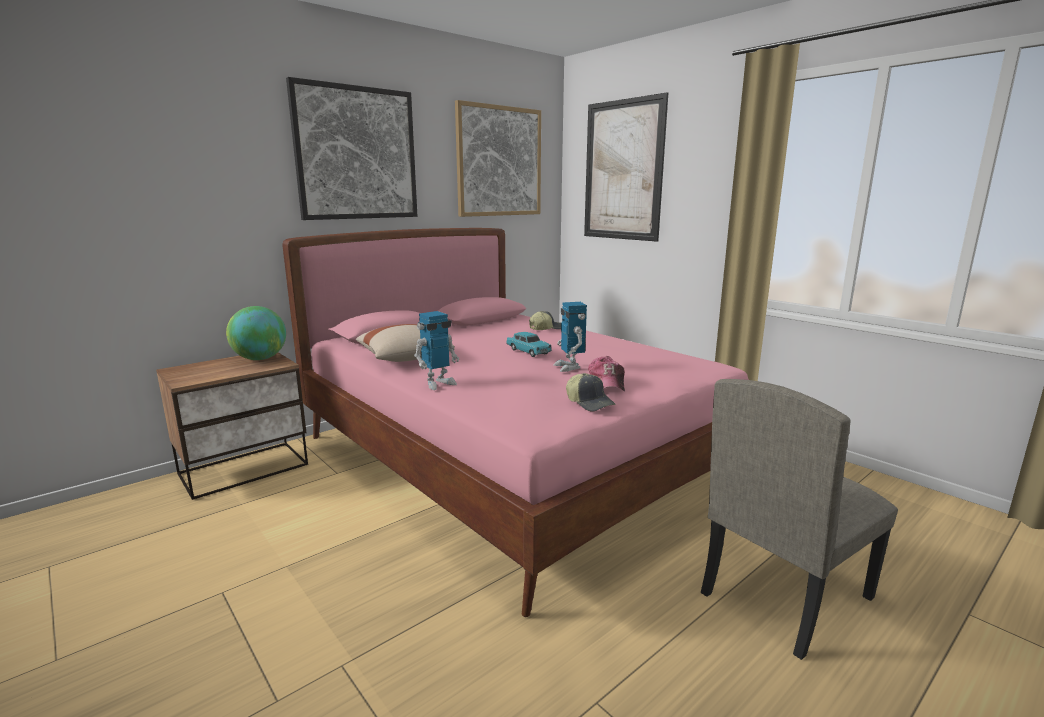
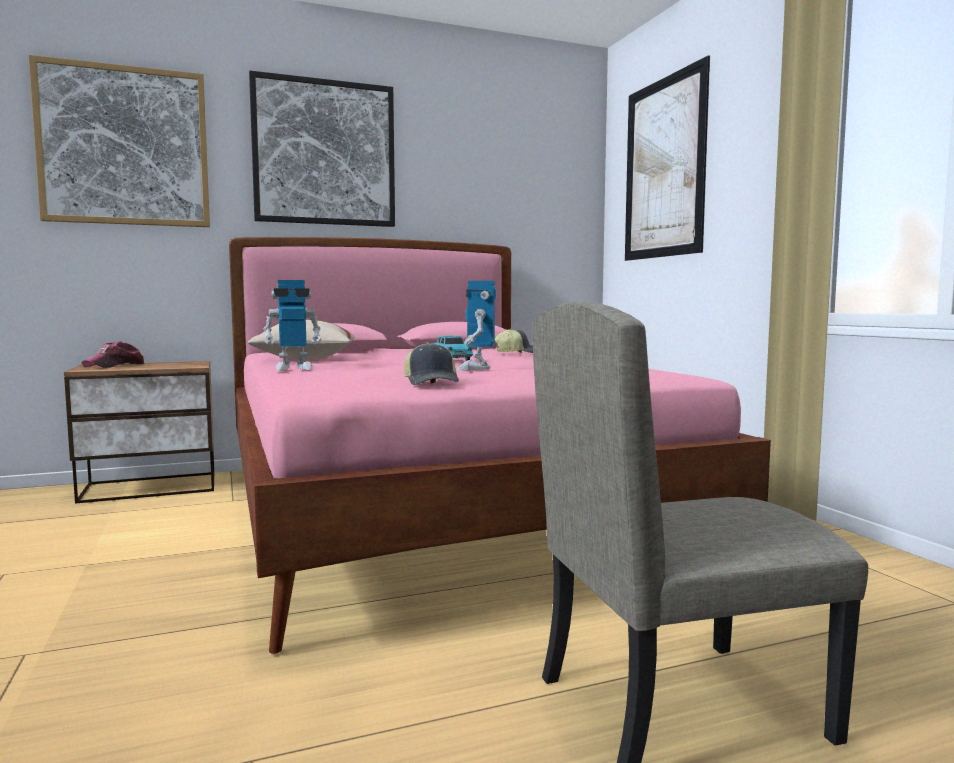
camera: 20 degrees right, 10 degrees down
globe [226,306,286,360] -> none
picture [455,100,541,217] -> picture moved to [29,55,210,227]
cap [588,356,625,391] -> cap moved to [82,341,144,368]

